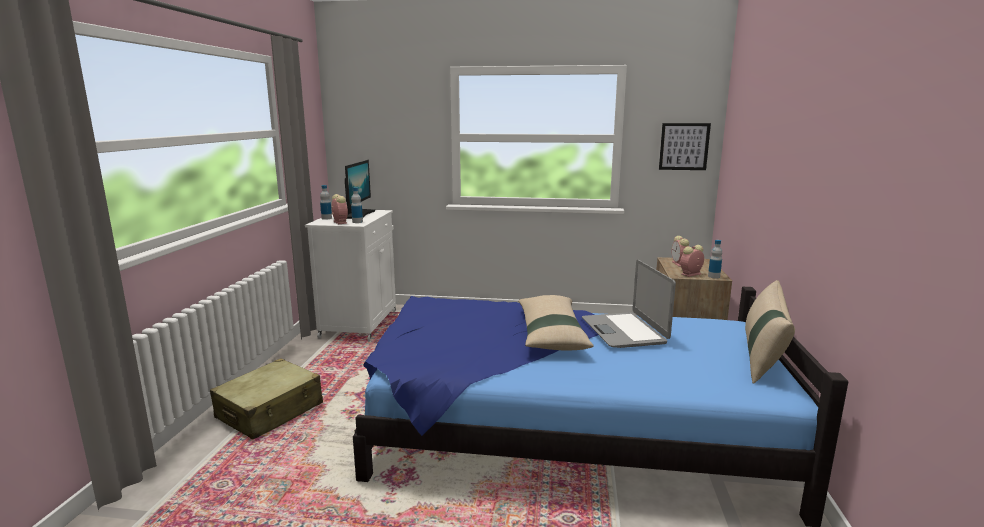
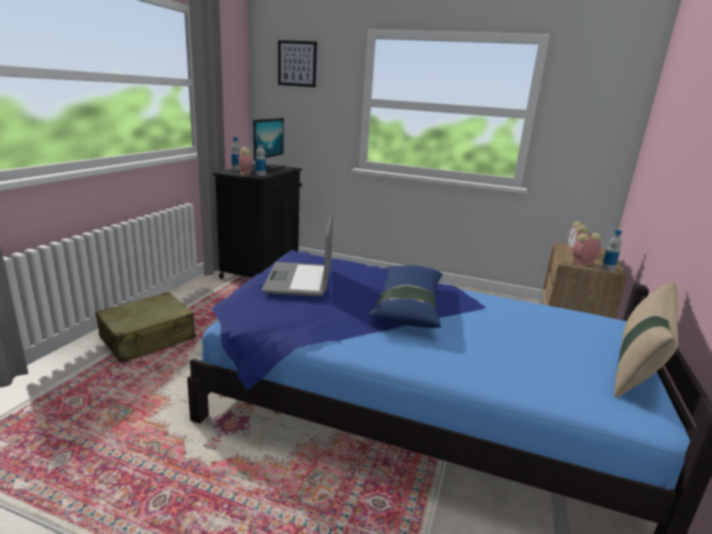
camera: 10 degrees right, 5 degrees up
white cabinet [305,210,396,341] -> black cabinet [213,163,302,279]
beige pillow [518,295,594,350] -> blue pillow [369,265,442,328]
laptop [582,260,676,348] -> laptop moved to [262,213,333,297]
picture [659,123,711,170] -> picture moved to [278,40,317,87]

